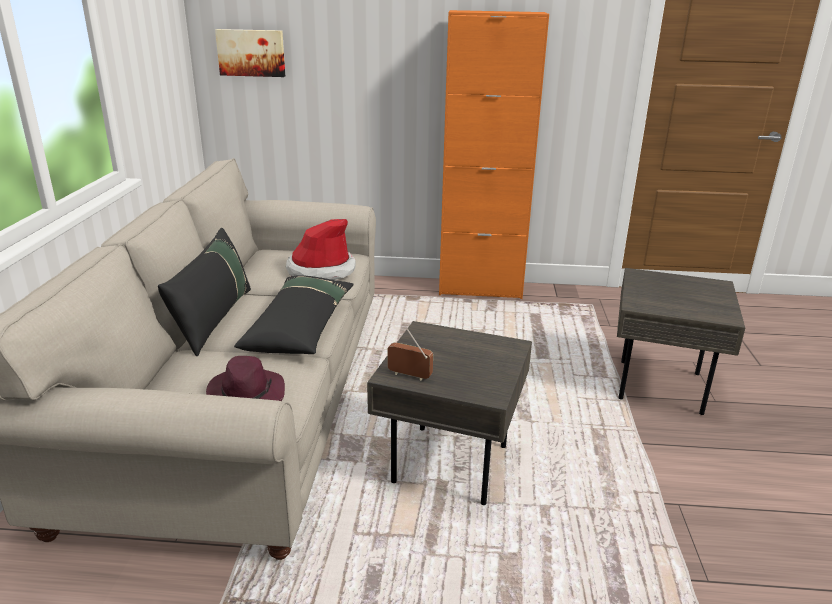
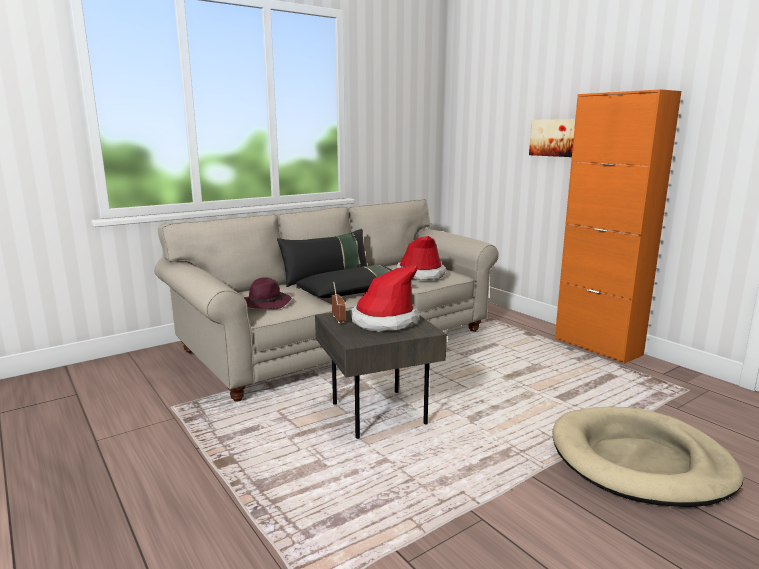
camera: 50 degrees right, 10 degrees down
picture [215,29,285,77] -> picture moved to [529,119,575,157]
grey side table [617,268,745,415] -> beige dog bed [552,406,743,507]
none -> hat [350,265,419,332]

